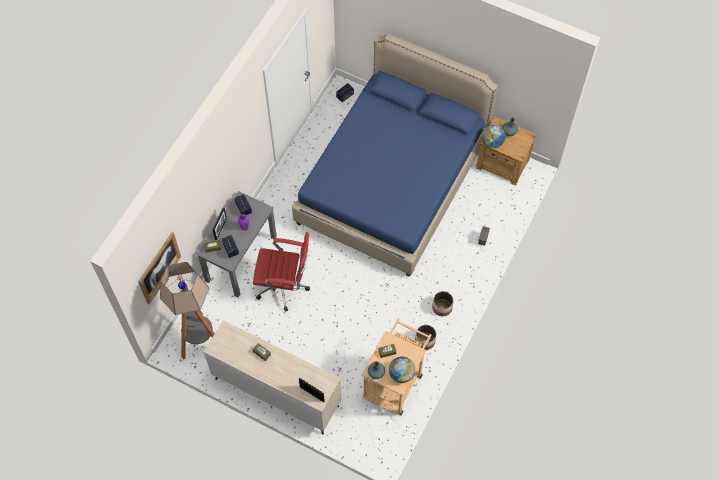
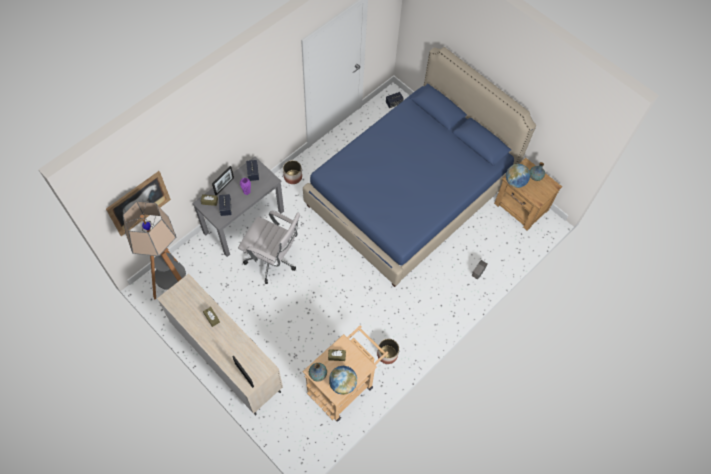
camera: 15 degrees right, 0 degrees up
red office chair [253,232,310,311] -> white office chair [238,210,300,284]
planter [432,291,454,316] -> planter moved to [283,160,302,184]

